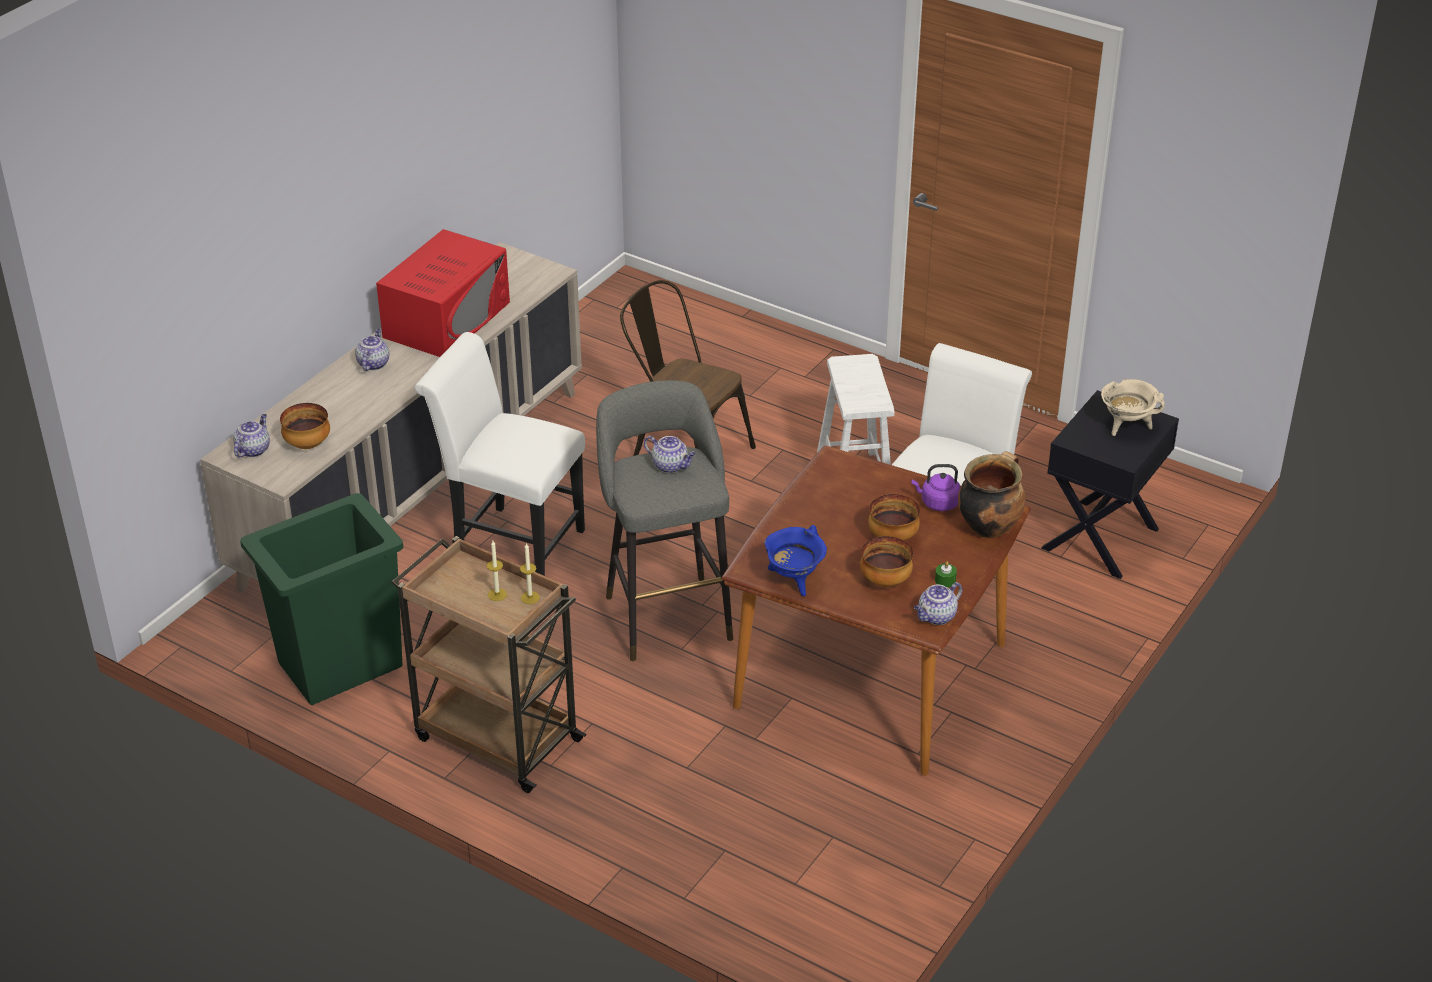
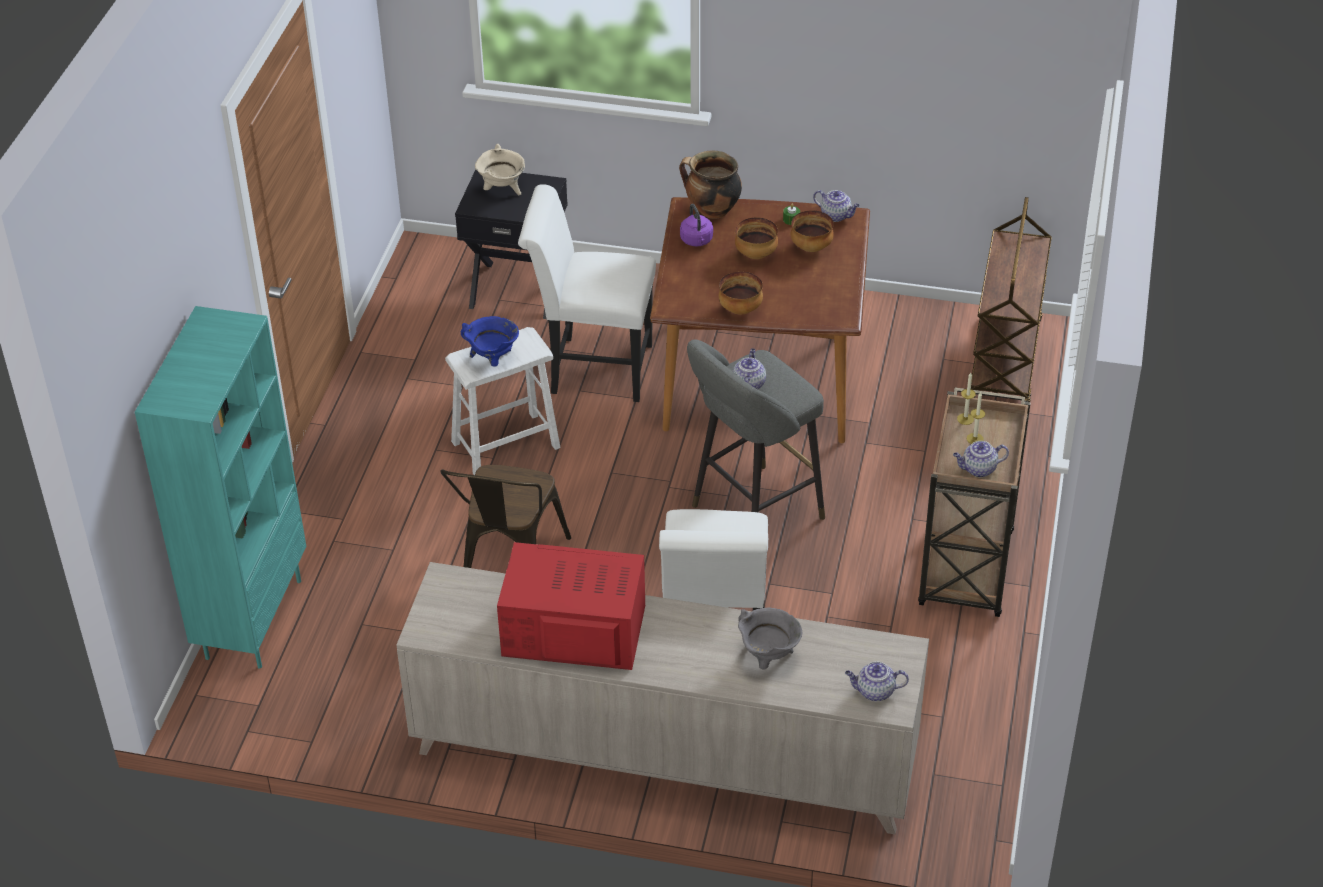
camera: 110 degrees left, 5 degrees up
green trash can [240,493,403,705] -> none
bowl [280,403,330,449] -> bowl moved to [719,272,763,315]
teapot [355,329,389,371] -> teapot moved to [953,441,1009,477]
blue cooking pot [764,525,827,596] -> blue cooking pot moved to [461,316,519,367]
none -> turquoise bookcase [135,306,306,669]
none -> grey cooking pot [738,607,802,670]
none -> brown cart [971,197,1052,402]

